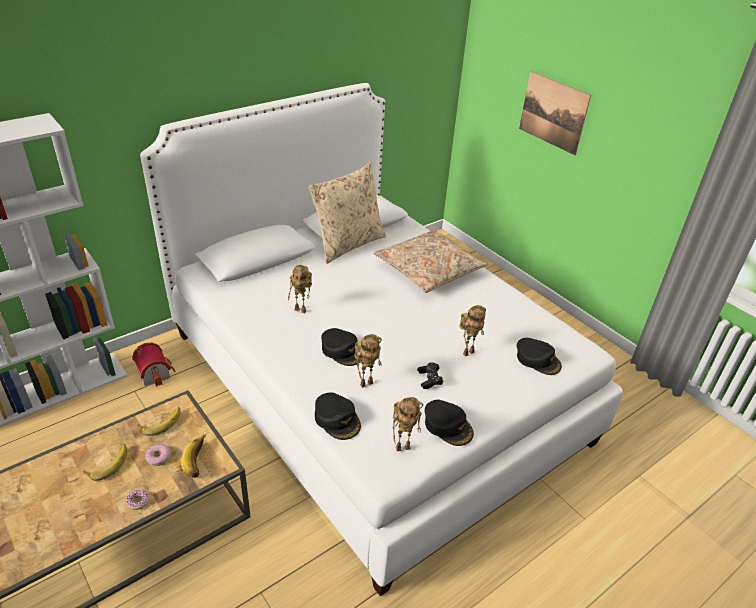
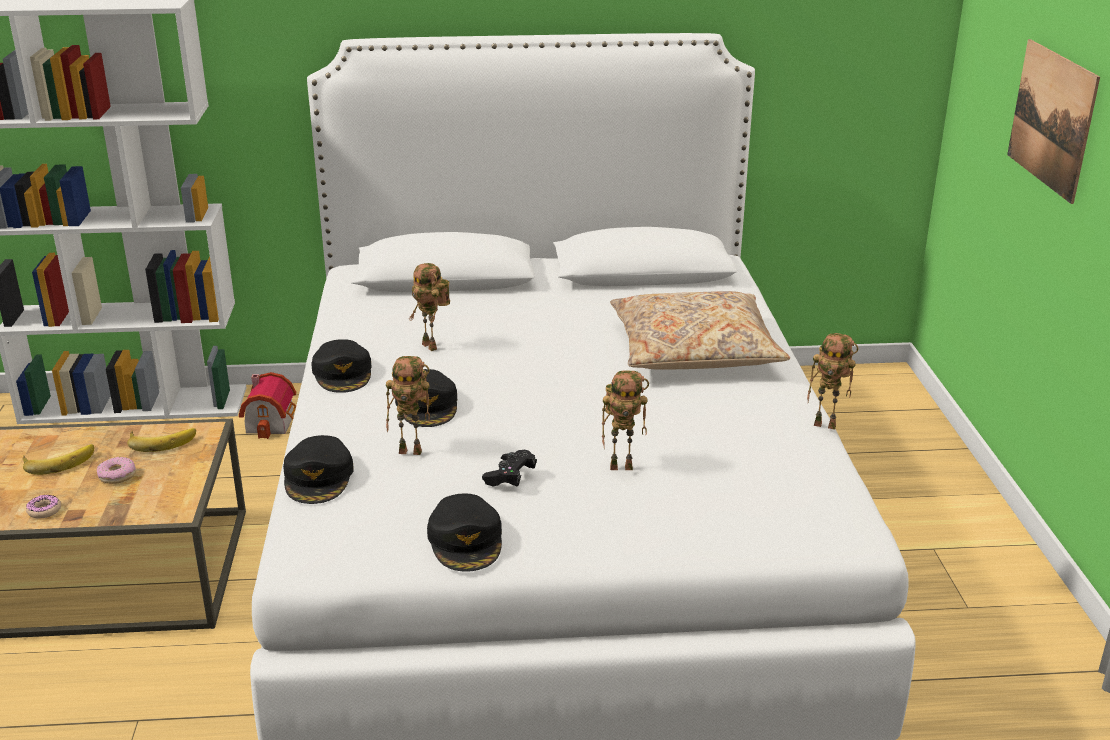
camera: 35 degrees right, 10 degrees down
banana [181,434,206,478] -> none
beige pillow [308,162,386,264] -> none
toy robot [393,397,423,451] -> toy robot moved to [807,333,858,430]
black cap [517,338,562,375] -> black cap moved to [311,339,371,393]

